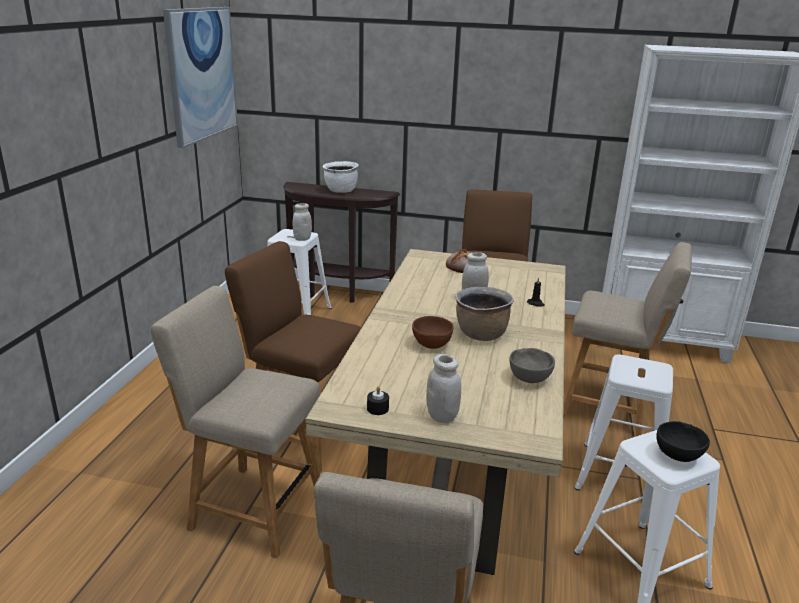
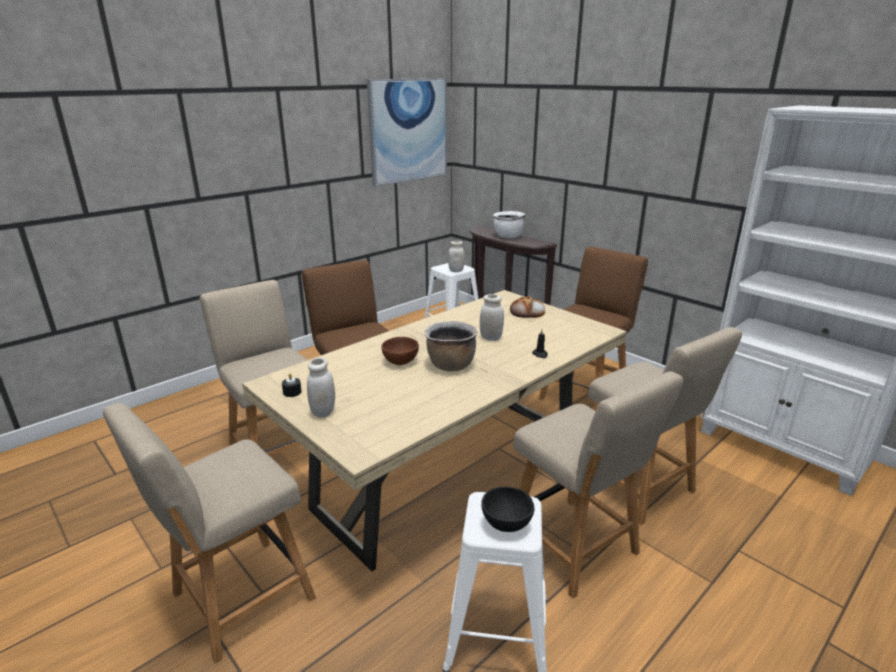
camera: 35 degrees right, 0 degrees up
grey bowl [510,348,555,383] -> none
white stool [575,354,673,490] -> beige chair [514,371,683,599]

